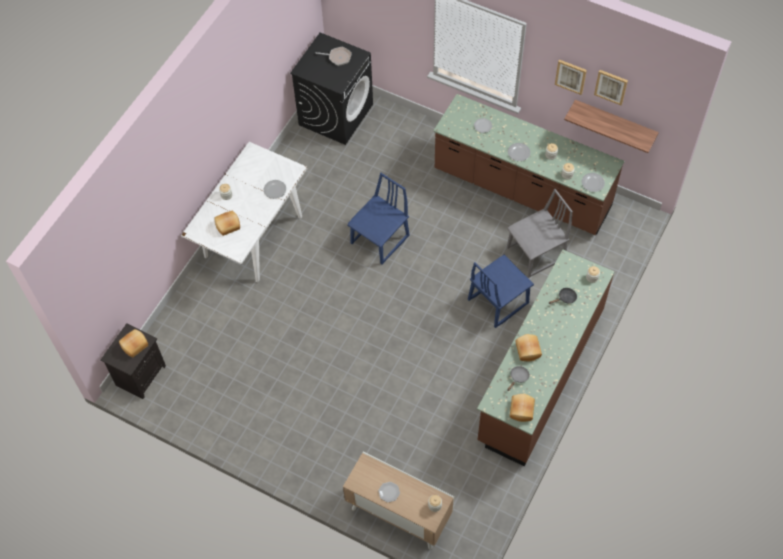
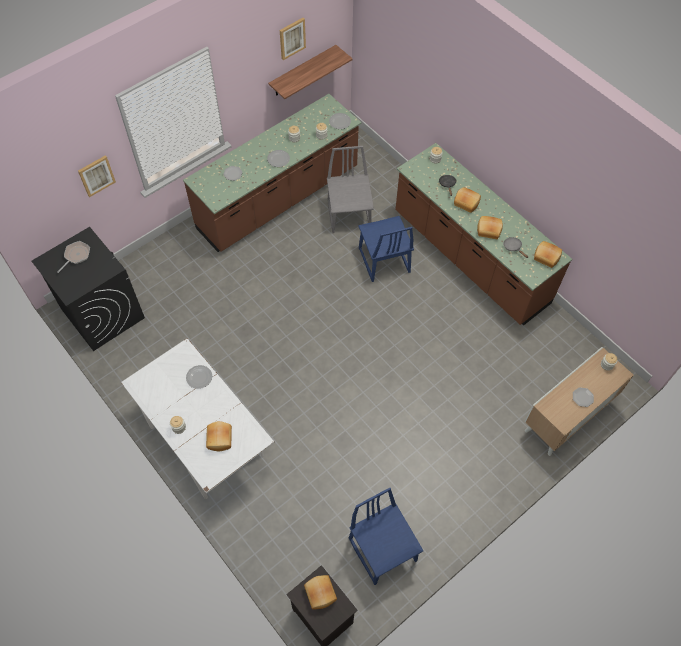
camera: 70 degrees left, 0 degrees up
blue chair [347,173,409,265] -> blue chair moved to [349,488,423,585]
picture [555,60,587,95] -> picture moved to [78,155,116,197]
none -> bread [454,187,481,213]

